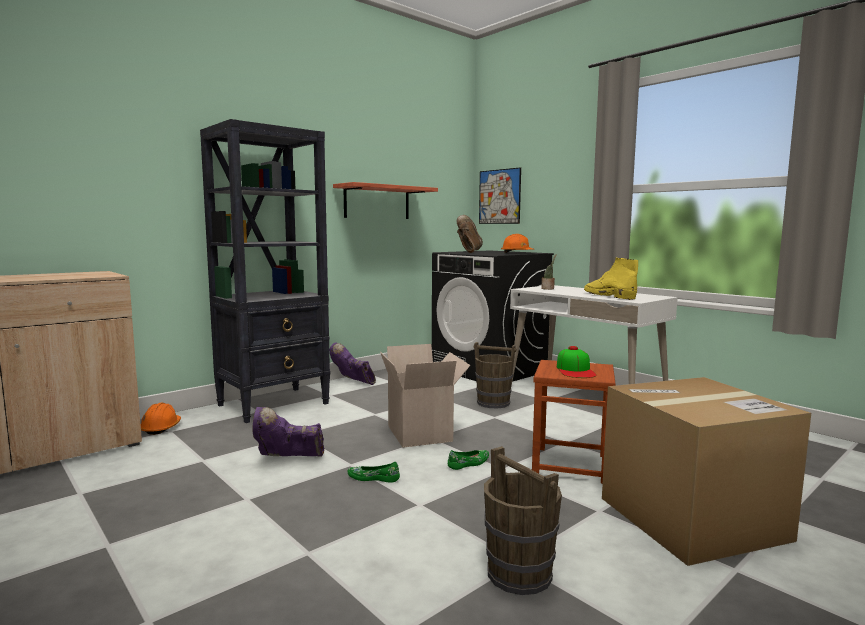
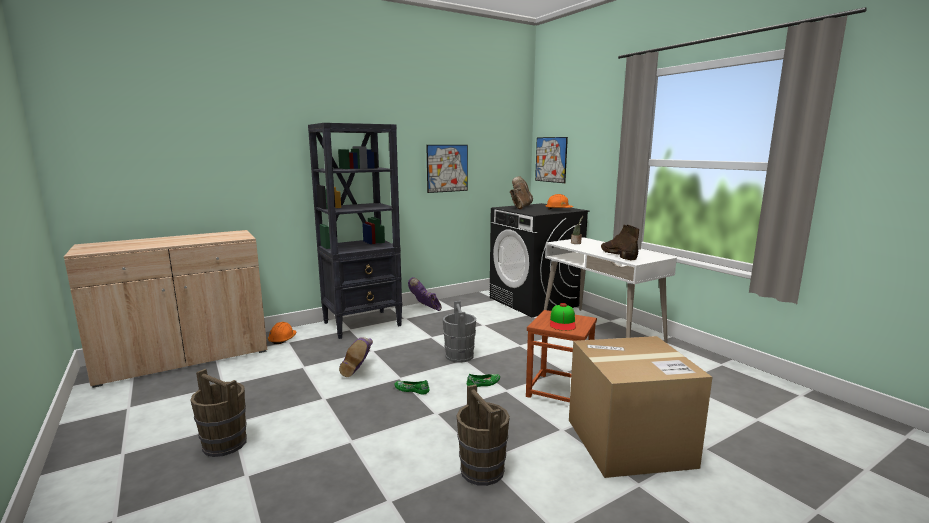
camera: 10 degrees right, 5 degrees up
purple boot [252,407,324,457] -> purple boot turned 90 degrees counterclockwise [339,337,373,377]
shelf [333,182,438,219] -> picture [426,145,468,193]
cardboard box [380,344,471,448] -> grey bucket [443,301,476,363]
brown bucket [474,342,516,408] -> brown bucket moved to [190,369,247,457]
yellow boot [584,257,638,300] -> brown boot [601,225,639,261]

